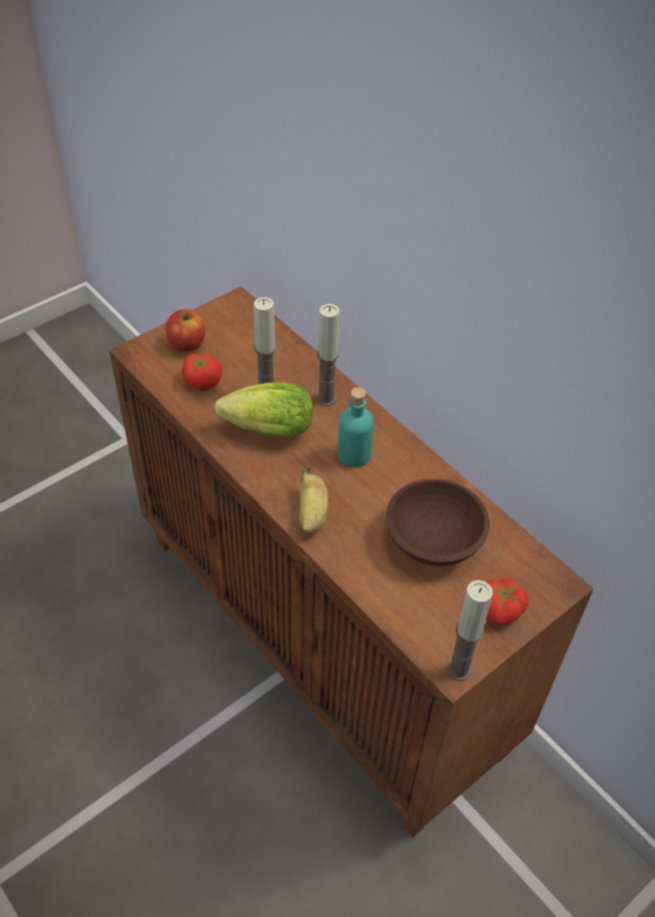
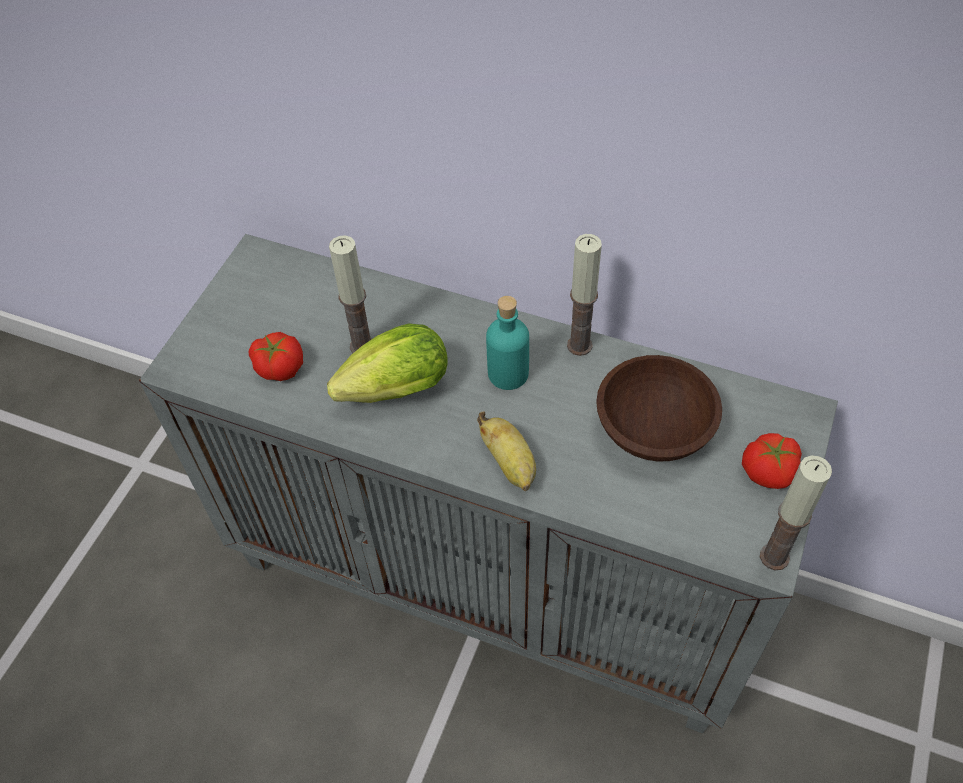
camera: 25 degrees left, 5 degrees up
brown cabinet [109,286,594,838] -> grey cabinet [139,234,838,733]
apple [166,309,205,352] -> none
candle [316,304,340,406] -> candle moved to [567,234,602,356]

